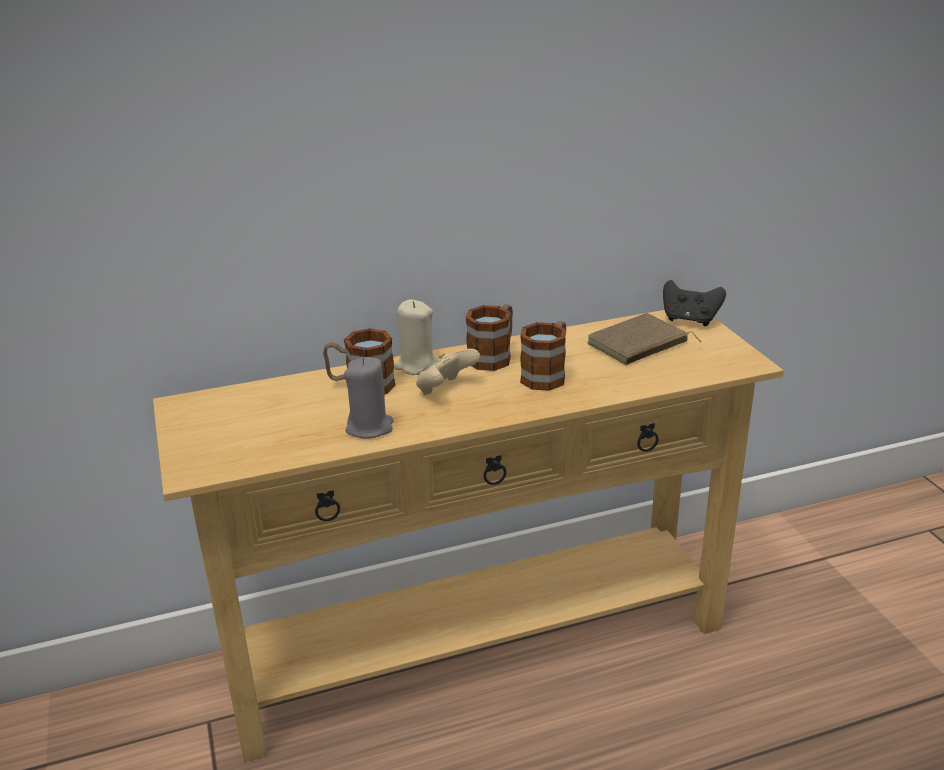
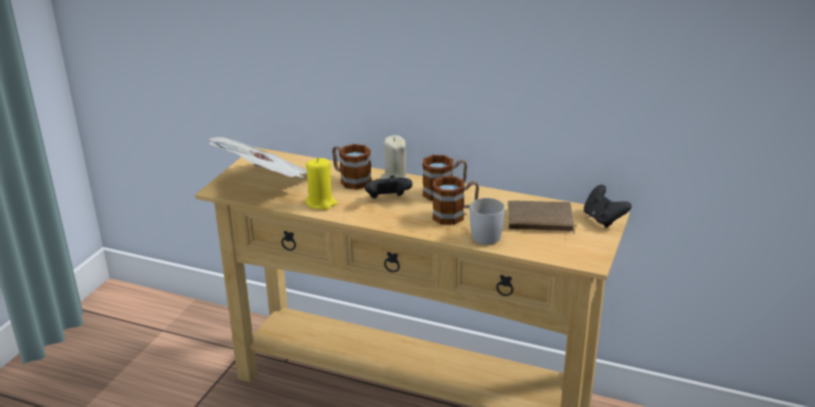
camera: 40 degrees right, 0 degrees up
grey candle [344,357,394,439] -> yellow candle [306,158,338,210]
beige game controller [416,349,480,395] -> black game controller [365,175,412,198]
none -> newspaper [208,137,307,178]
none -> white mug [469,198,505,245]

